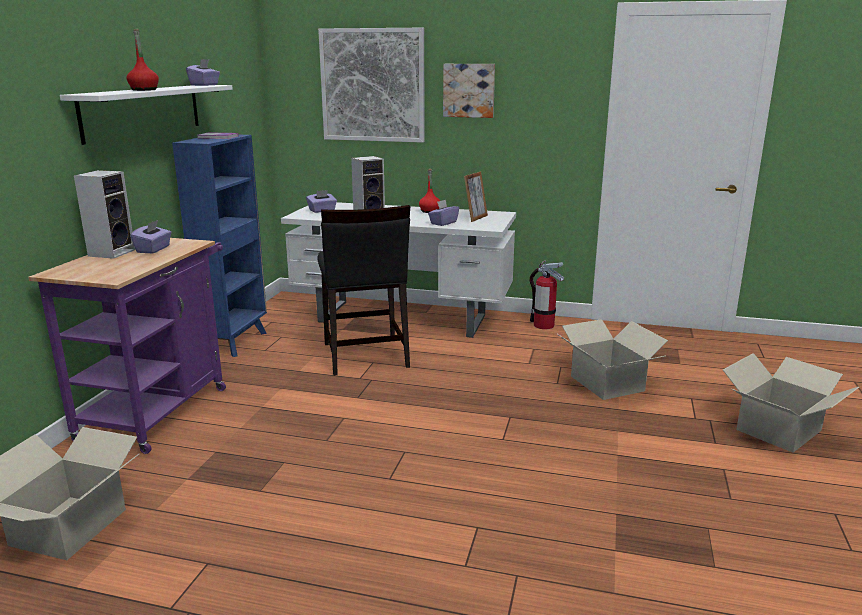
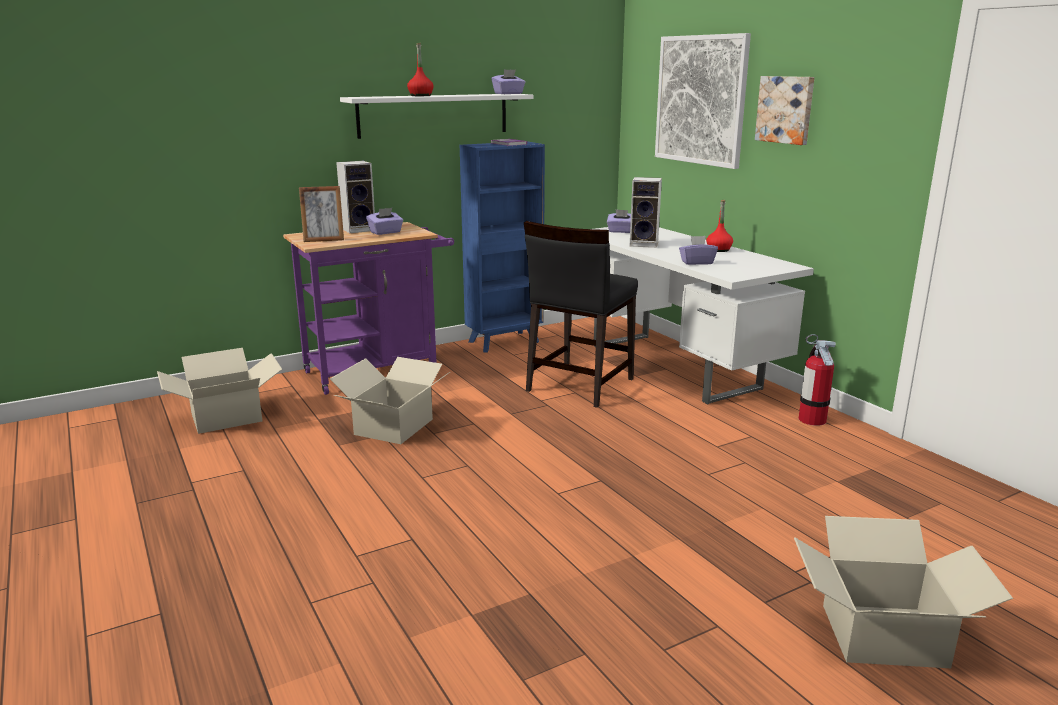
camera: 45 degrees right, 0 degrees up
picture frame [464,172,488,222] -> picture frame moved to [299,186,344,242]
cardboard box [557,319,668,400] -> cardboard box moved to [330,357,450,444]

